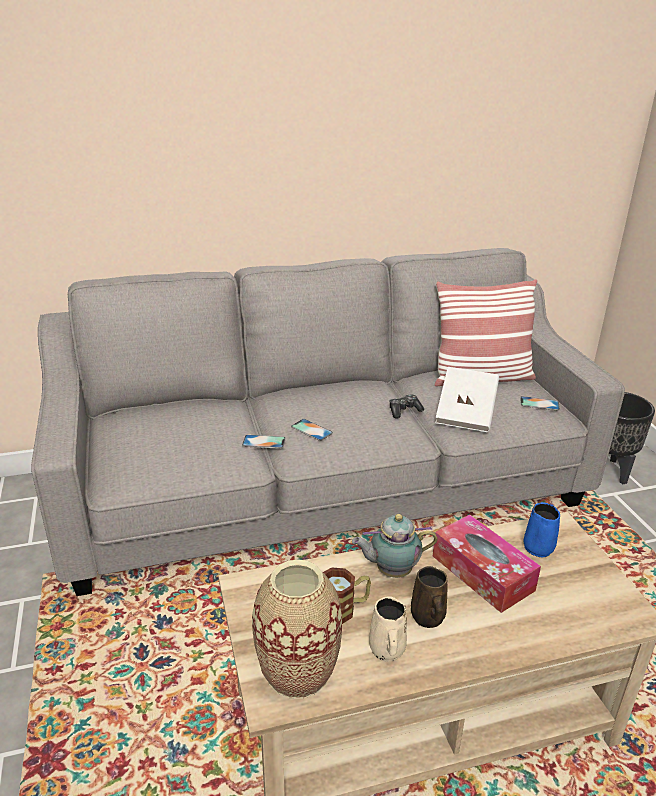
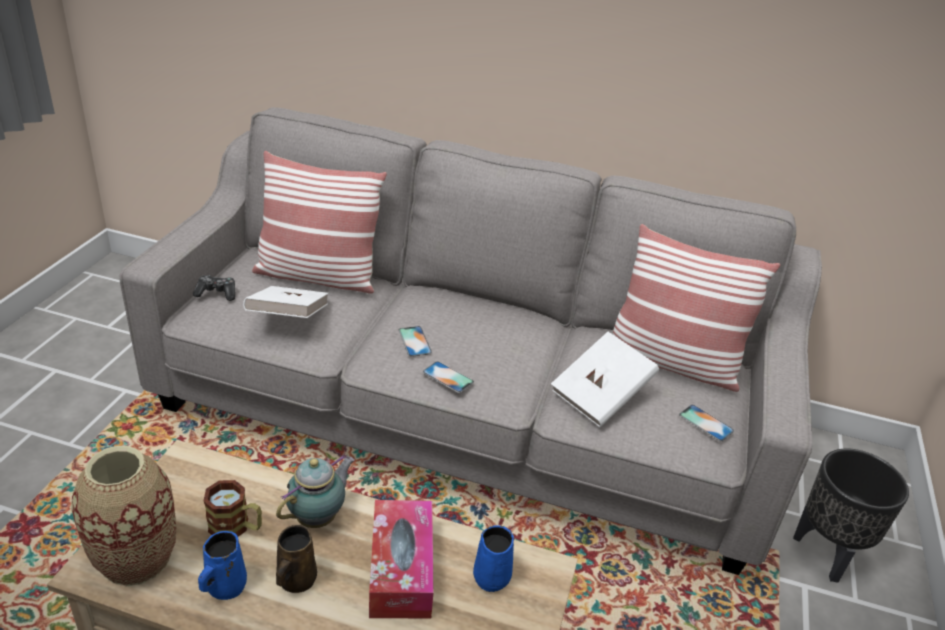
camera: 30 degrees right, 5 degrees up
phone [242,435,286,449] -> phone moved to [423,361,474,393]
teapot [352,514,437,578] -> teapot turned 105 degrees clockwise [276,455,355,528]
beige mug [369,596,407,662] -> blue mug [198,531,247,600]
game controller [389,394,424,419] -> game controller moved to [193,275,235,301]
none -> white book [243,286,329,318]
none -> pillow [252,151,387,293]

